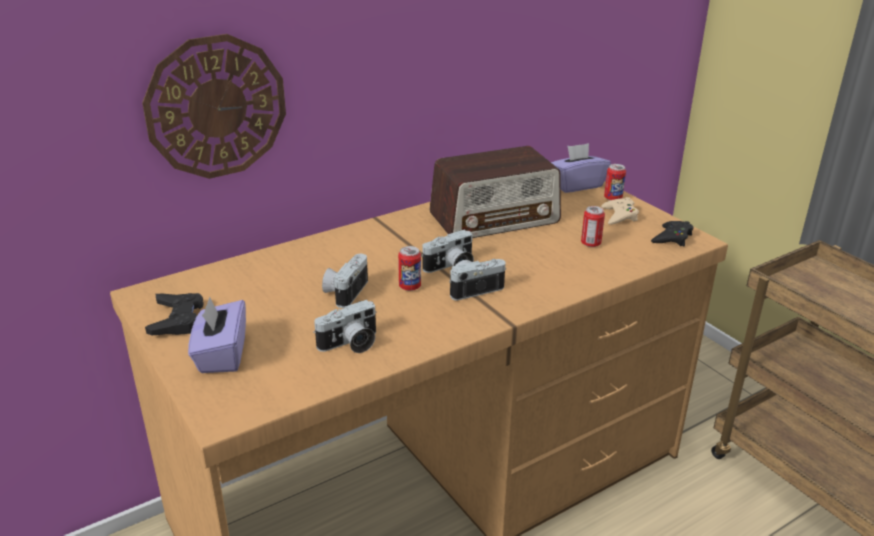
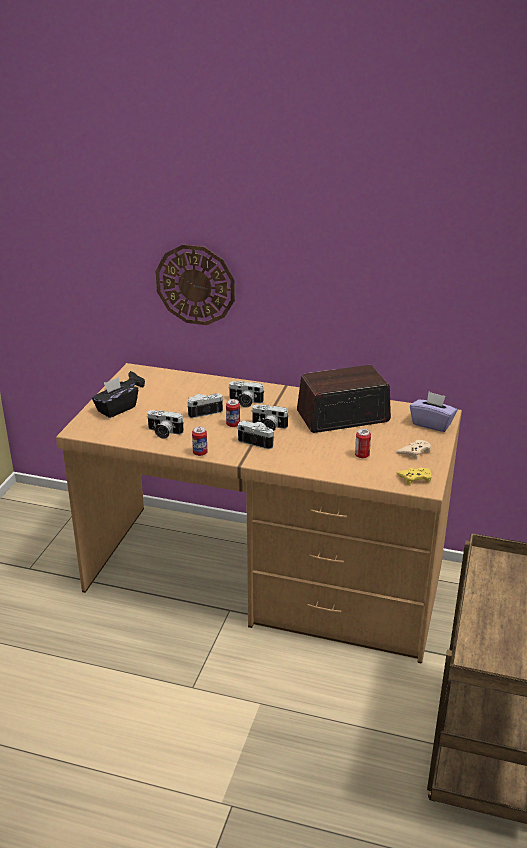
camera: 50 degrees right, 0 degrees up
purple tissue box [188,297,246,373] -> black tissue box [92,377,138,418]
radio [429,146,561,238] -> radio turned 135 degrees clockwise [297,365,391,433]
can [604,164,626,200] -> can moved to [192,426,207,456]
black game controller [651,221,693,246] -> yellow game controller [397,468,431,486]
none -> camera [228,381,265,408]

